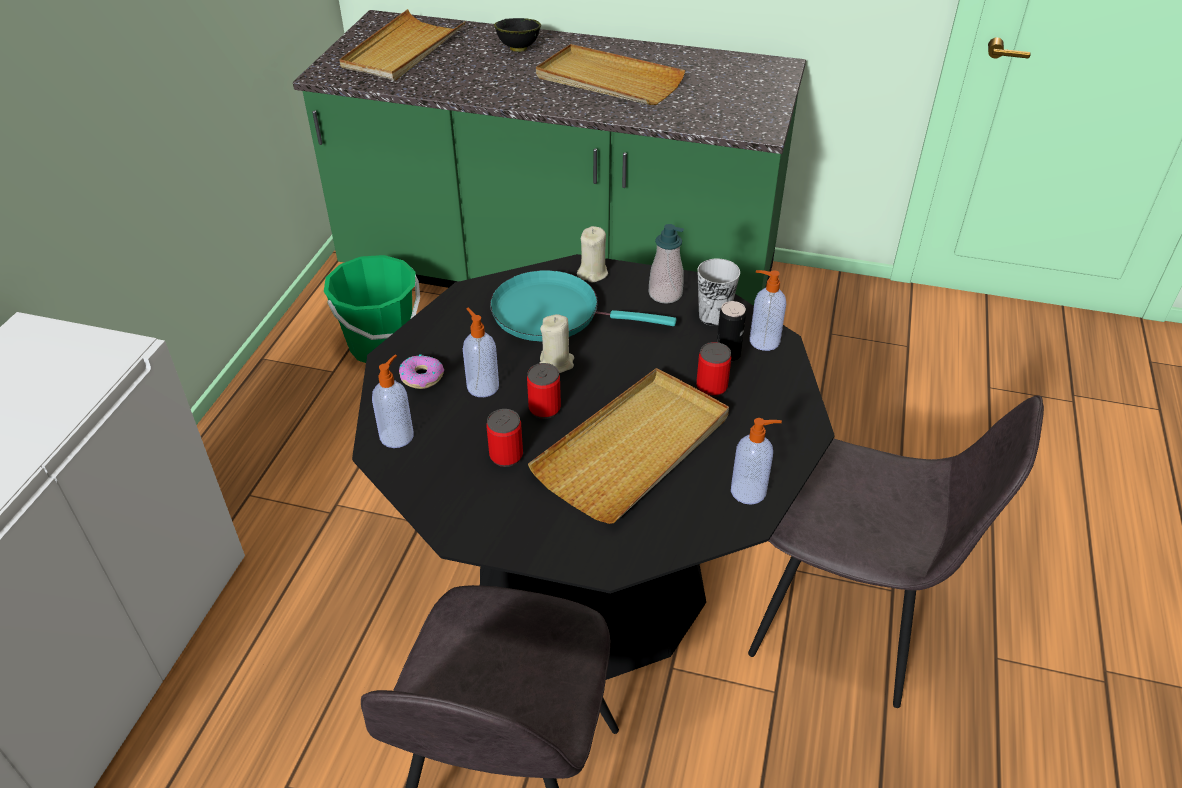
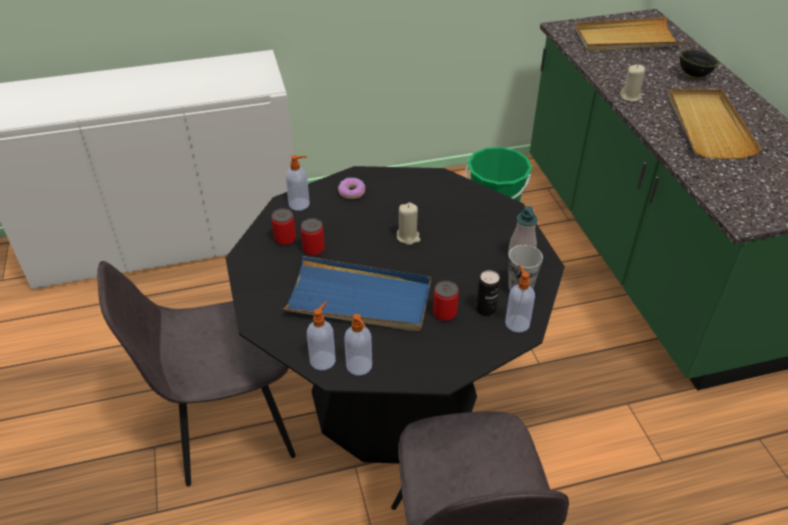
camera: 60 degrees right, 0 degrees up
soap dispenser [463,308,499,397] -> soap dispenser moved to [307,301,336,370]
turquoise frying pan [490,270,676,341] -> none
can [527,363,561,419] -> can moved to [272,208,296,246]
beige tray [528,368,729,524] -> blue tray [282,256,431,332]
beige candle [577,226,608,282] -> beige candle moved to [620,64,645,102]

